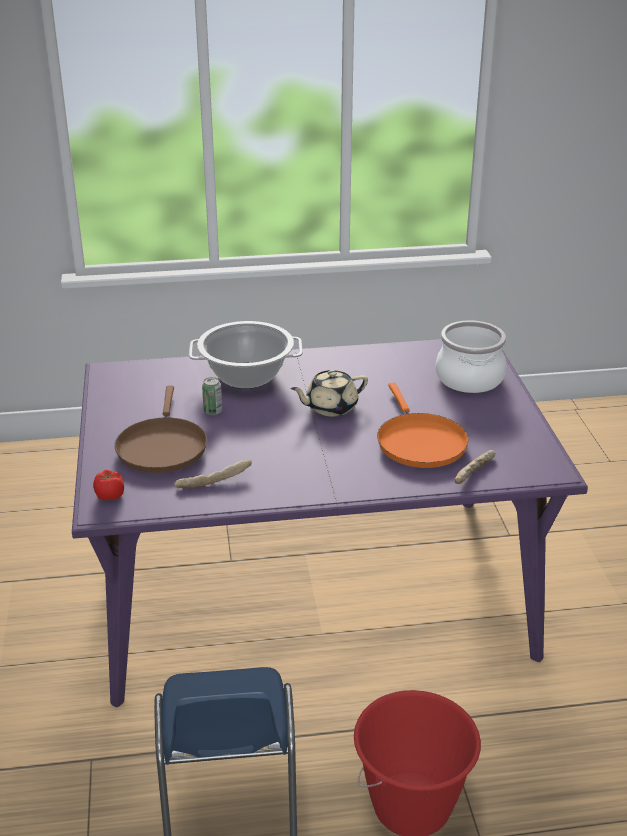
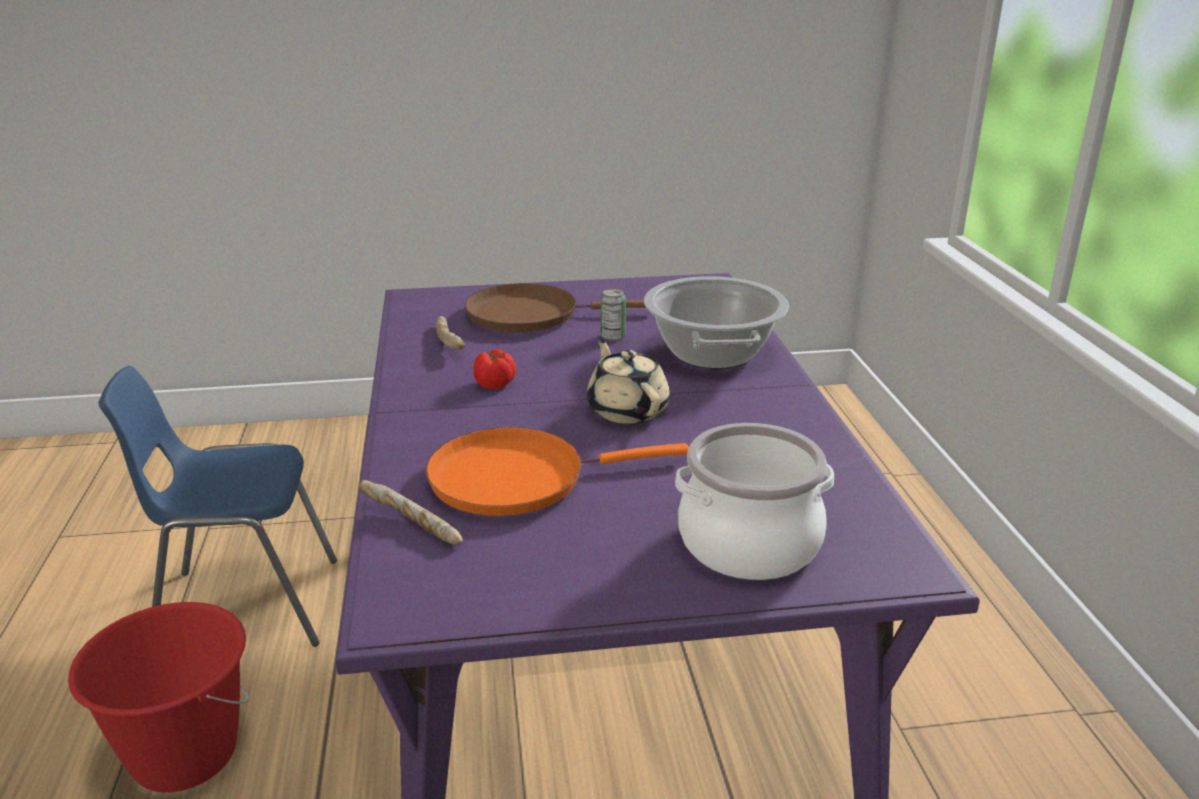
camera: 90 degrees right, 5 degrees down
tomato [93,470,124,500] -> tomato moved to [474,349,516,390]

